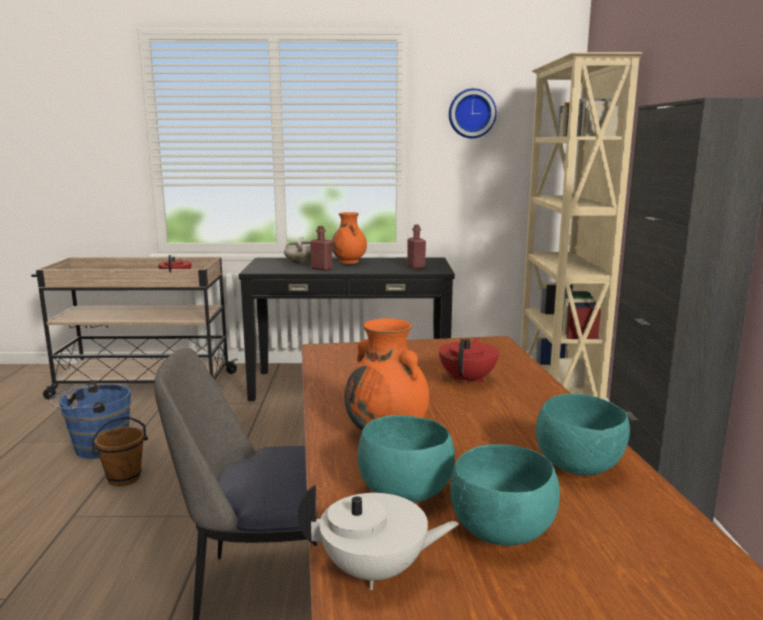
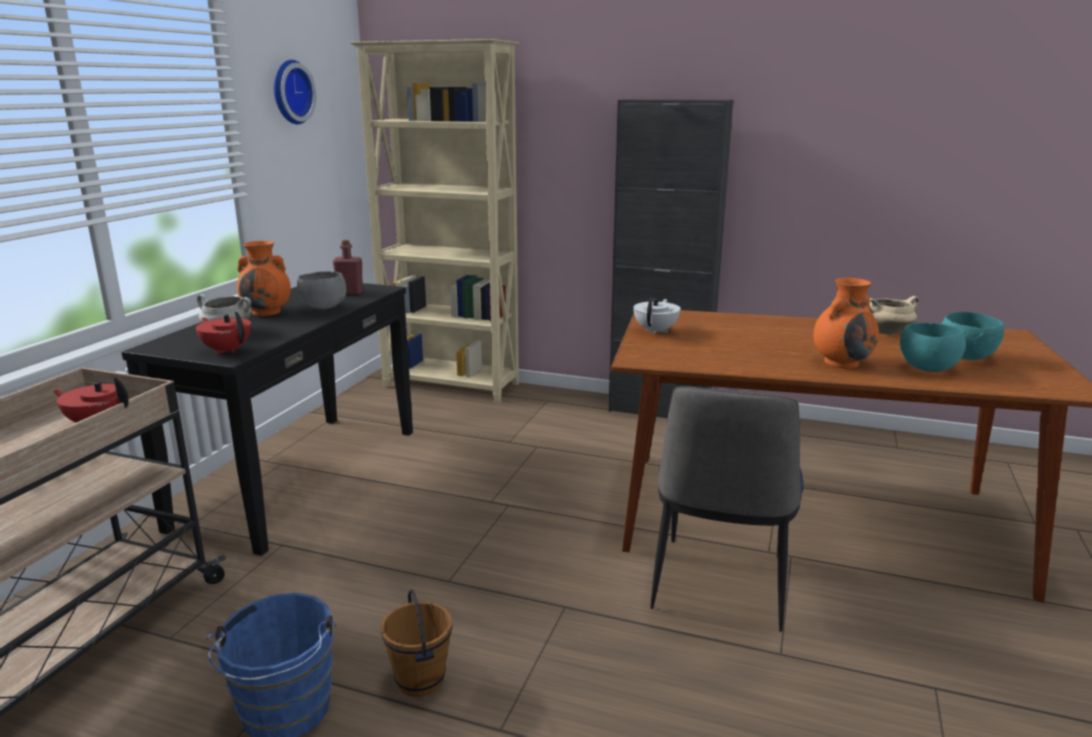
camera: 70 degrees left, 5 degrees up
white teapot [298,484,459,590] -> white teapot moved to [633,297,681,334]
red bottle [310,226,333,270] -> none
red teapot [439,337,499,385] -> red teapot moved to [196,312,251,354]
turquoise bowl [536,394,630,475] -> beige cooking pot [869,296,919,335]
none -> grey bowl [297,271,346,310]

